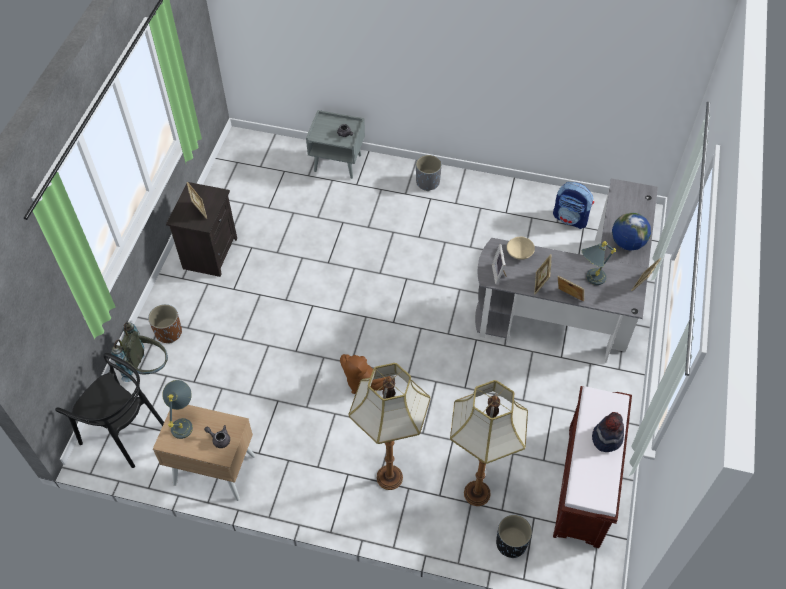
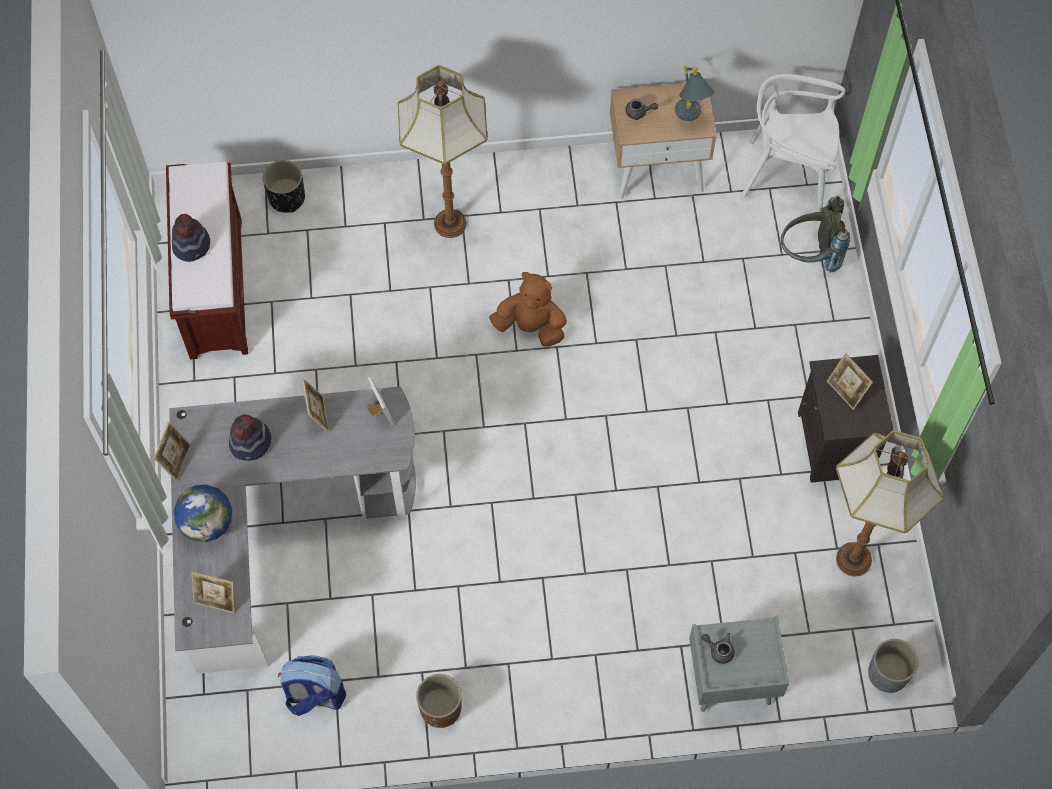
camera: 160 degrees right, 10 degrees up
black chair [55,353,164,468] -> white chair [741,74,845,212]
brown planter [148,304,182,344] -> brown planter moved to [416,674,462,728]
grey planter [416,155,442,191] -> grey planter moved to [868,639,919,693]
floor lamp [450,380,528,506] -> floor lamp moved to [836,430,944,576]
beige bowl [507,237,535,260] -> none
picture frame [558,276,584,302] -> picture frame moved to [192,572,235,613]
grey table lamp [582,241,616,285] -> hat [229,414,271,461]

